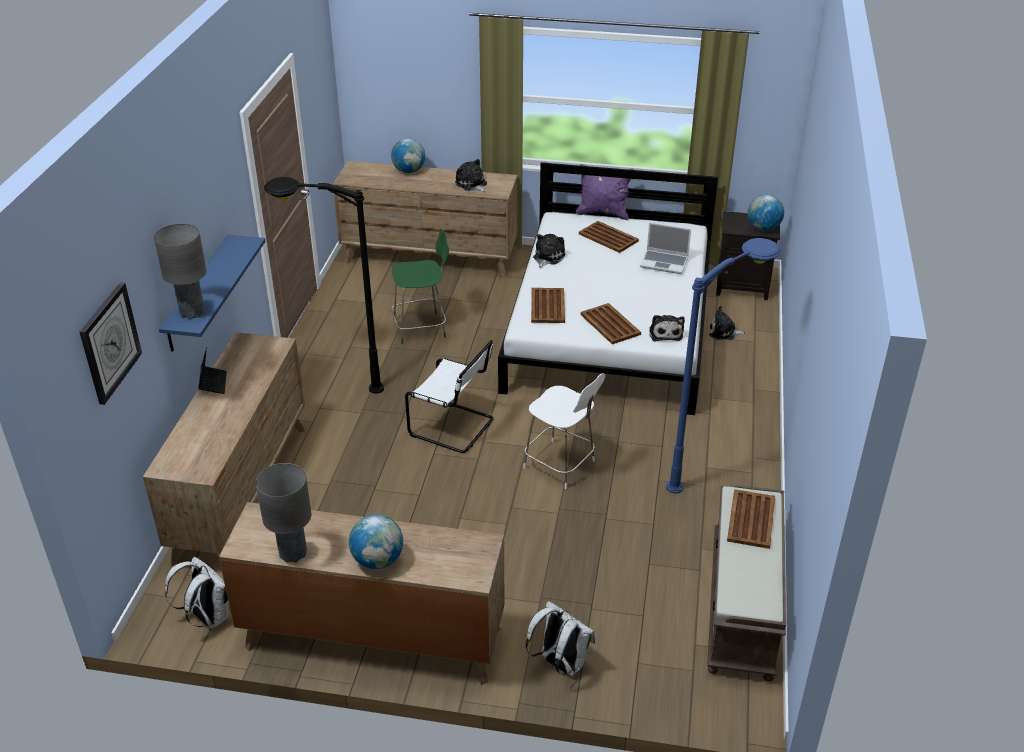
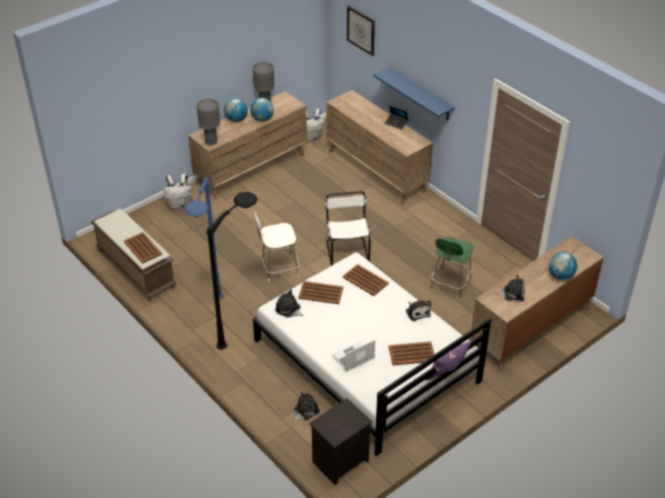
camera: 130 degrees right, 5 degrees up
grey table lamp [154,223,206,319] -> grey table lamp moved to [197,99,220,146]
black floor lamp [264,177,384,394] -> black floor lamp moved to [206,192,258,350]
white chair [405,340,494,453] -> white chair turned 105 degrees clockwise [325,191,371,266]
globe [748,195,784,231] -> globe moved to [250,98,274,121]

